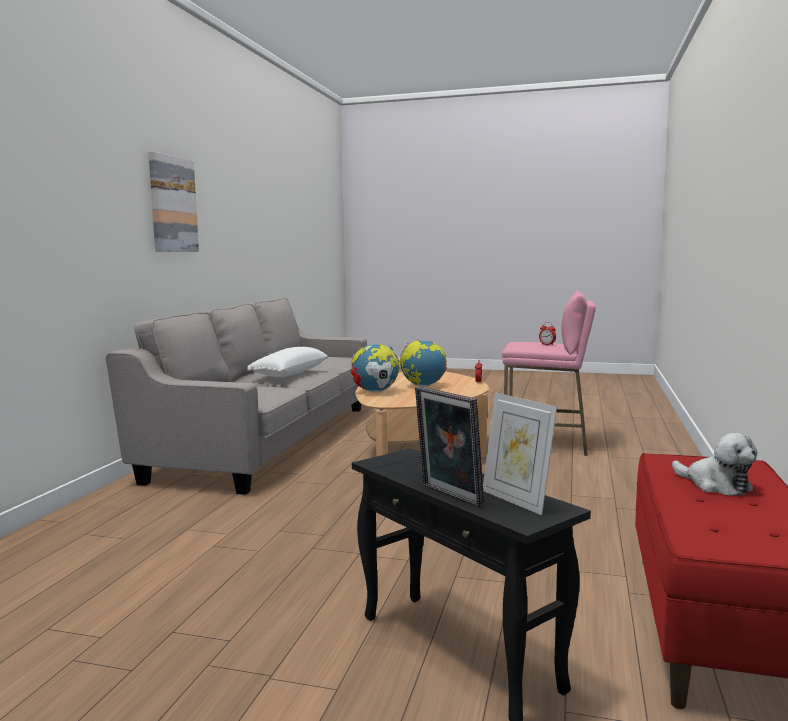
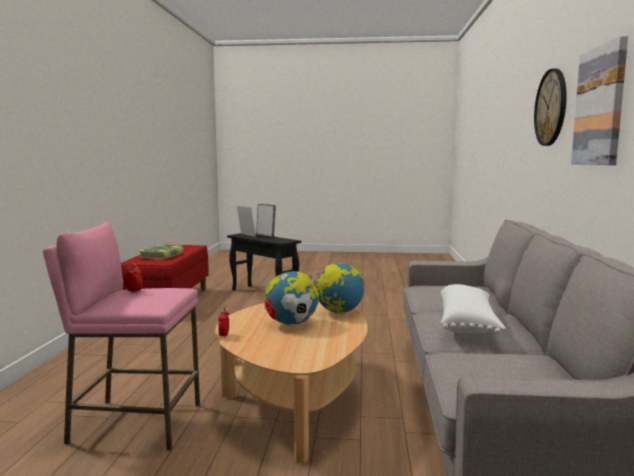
camera: 170 degrees right, 0 degrees up
plush toy [672,433,757,496] -> book [139,245,184,260]
none -> wall clock [534,69,567,146]

